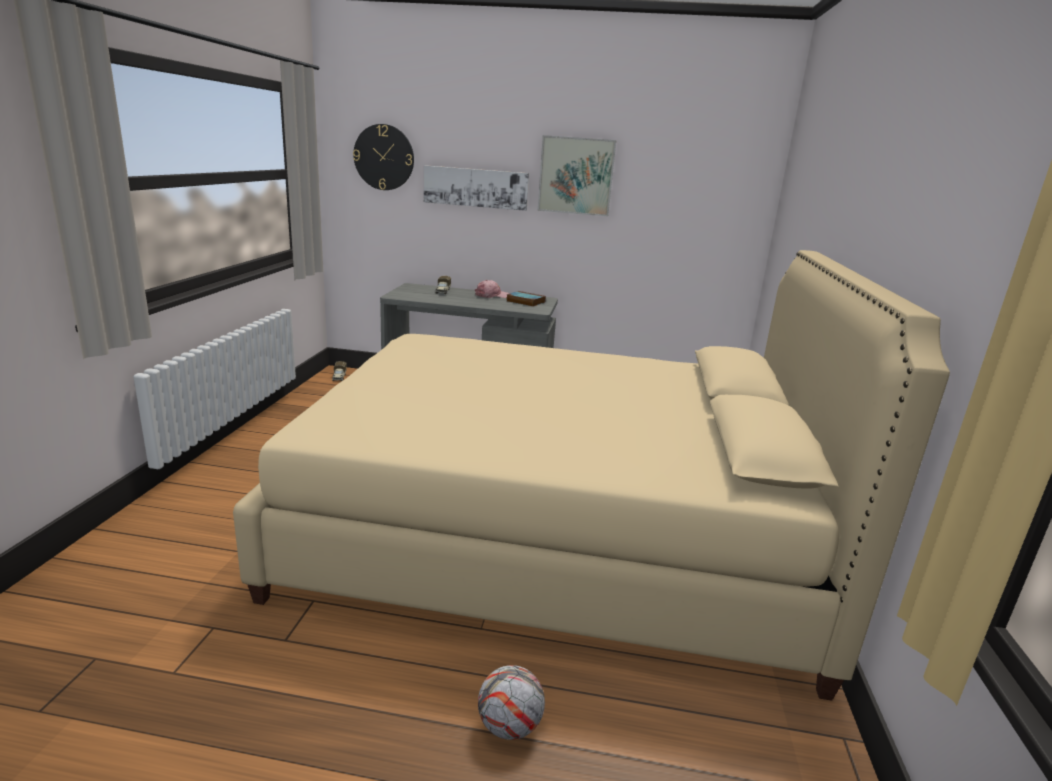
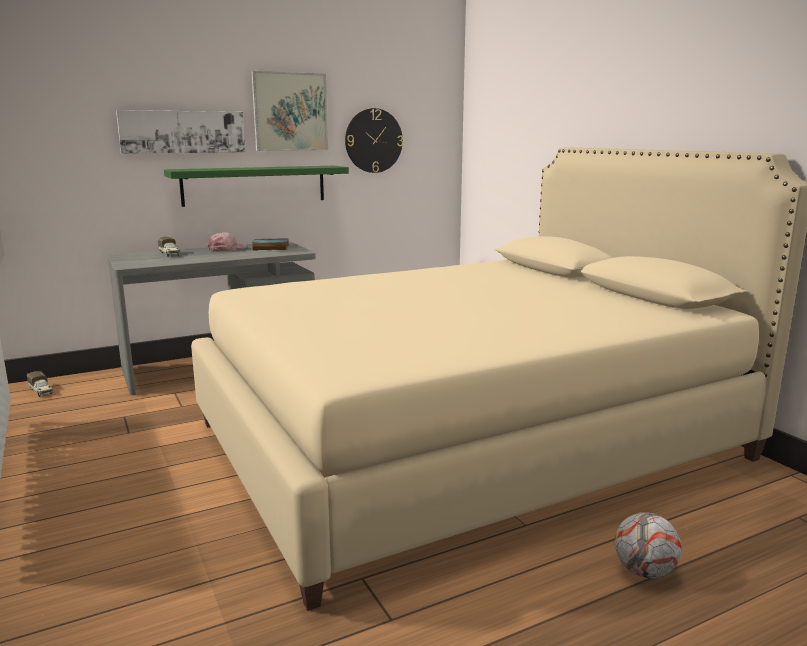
camera: 35 degrees left, 5 degrees down
wall clock [353,124,414,190] -> wall clock moved to [345,108,403,173]
none -> green shelf [164,166,349,207]

